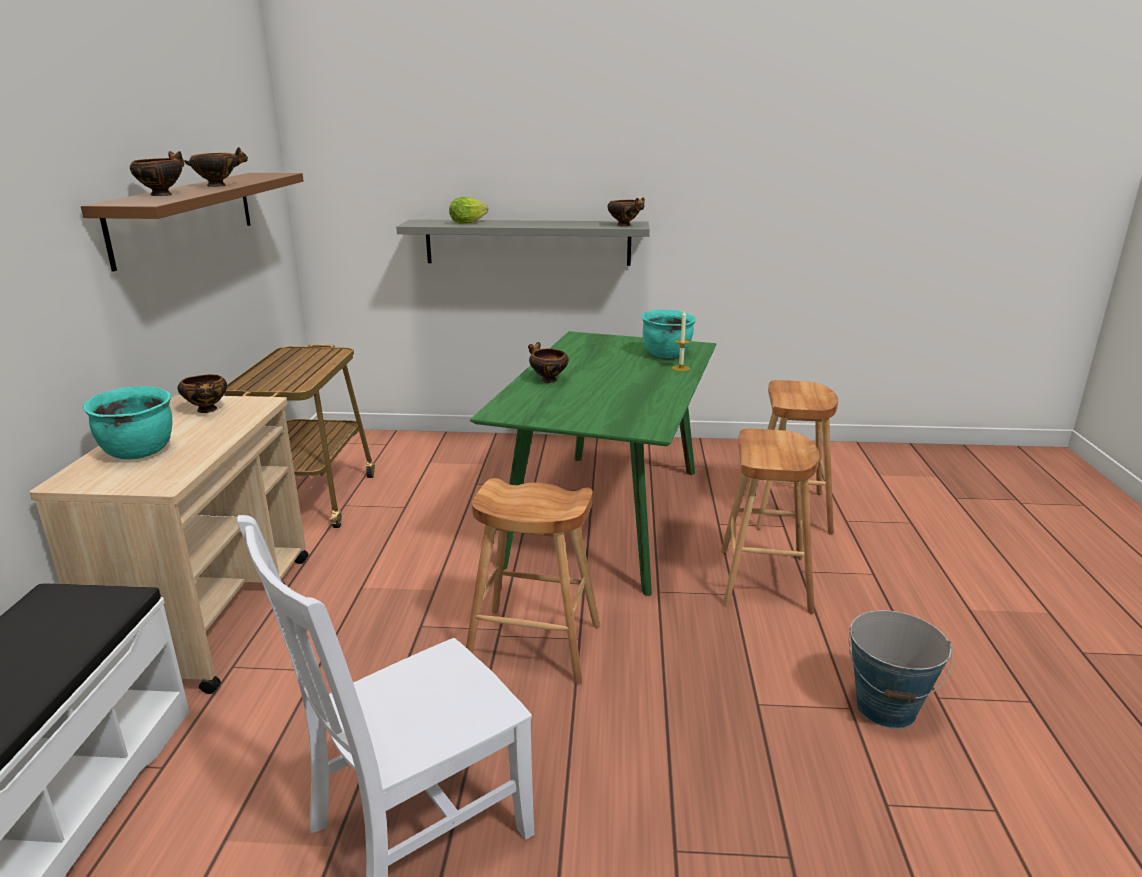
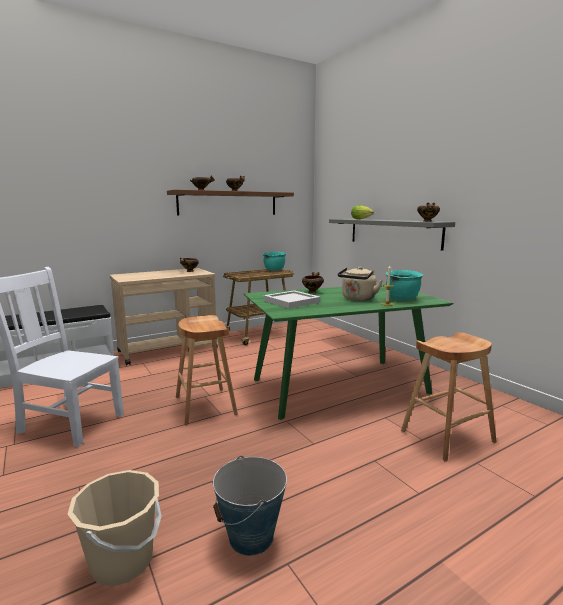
camera: 55 degrees right, 10 degrees down
turquoise cooking pot [83,386,172,460] -> turquoise cooking pot moved to [263,252,286,271]
brown stool [721,429,819,614] -> none
none -> beige bucket [68,470,162,587]
none -> white tray [264,290,321,309]
none -> beige kettle [338,267,382,301]

